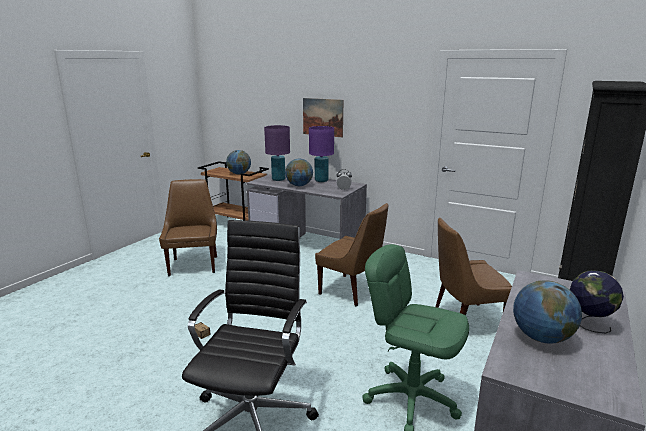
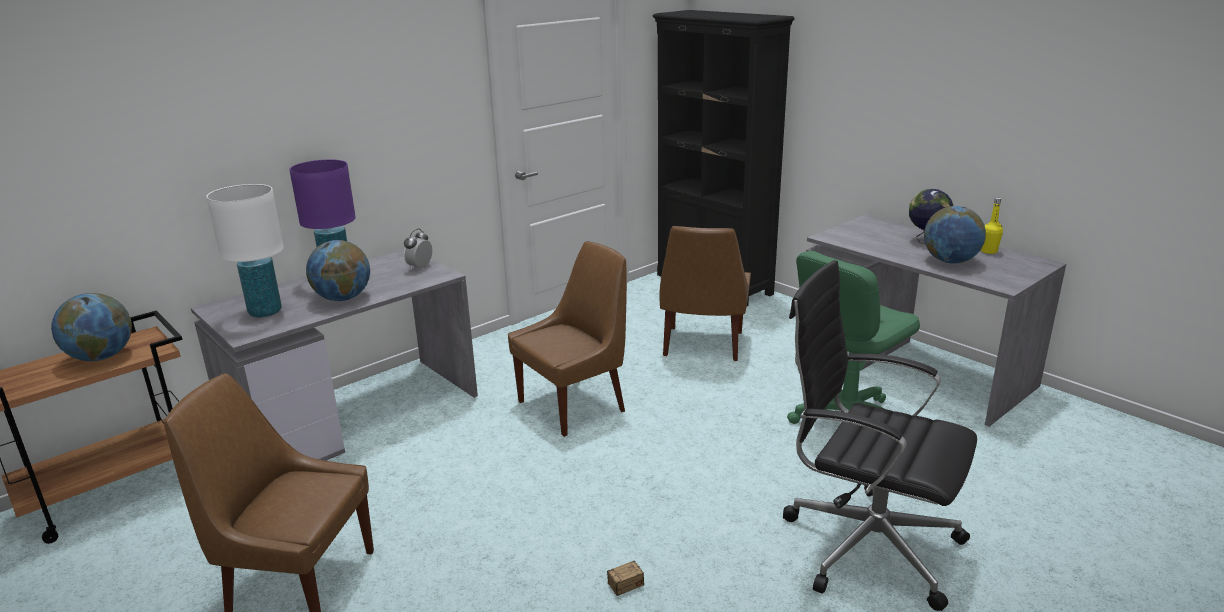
camera: 70 degrees left, 5 degrees up
purple table lamp [264,125,290,181] -> white table lamp [206,184,284,318]
picture [303,98,343,137] -> none
none -> yellow bottle [981,198,1003,254]

